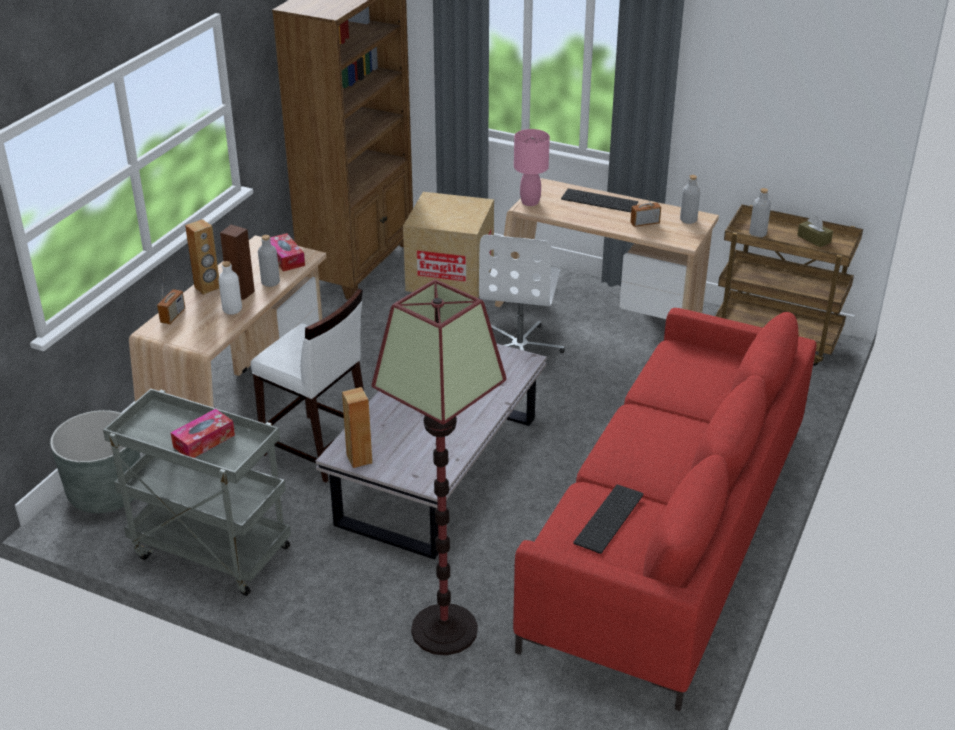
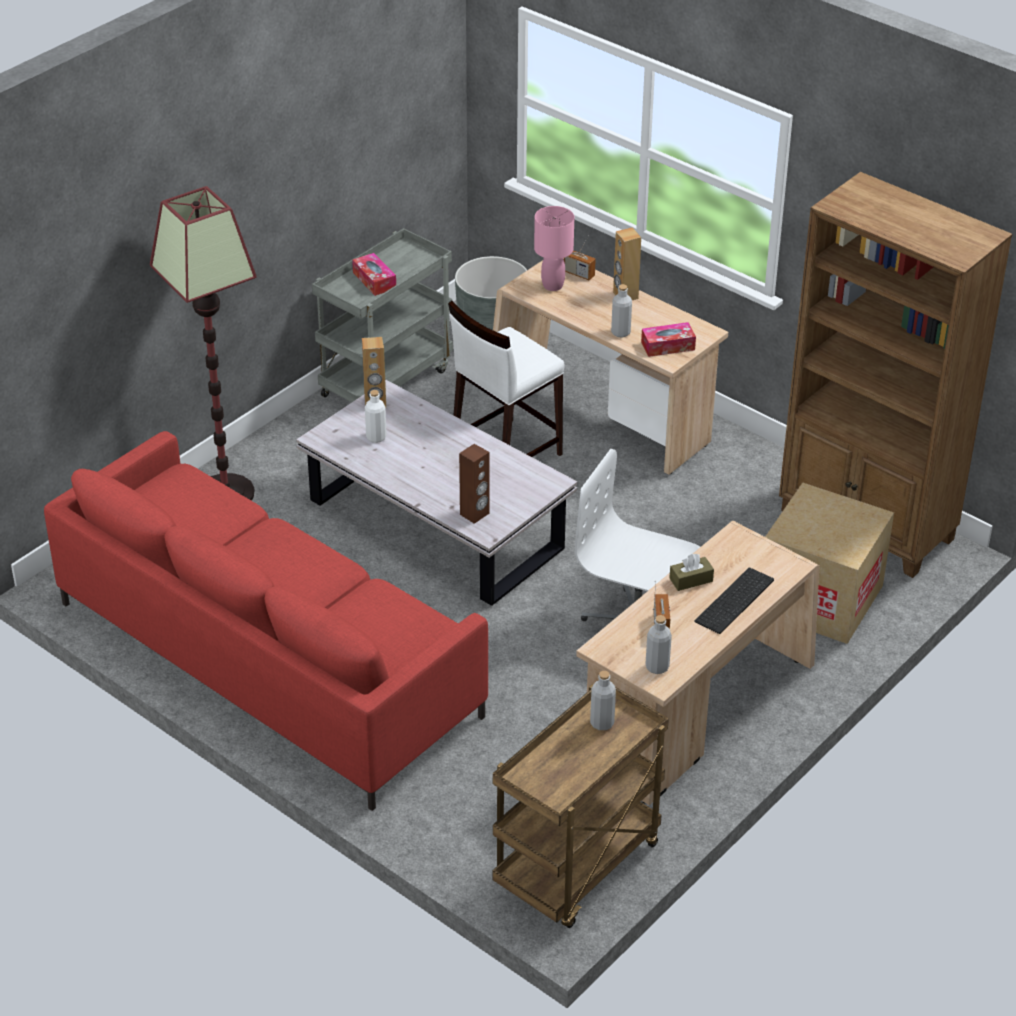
camera: 105 degrees right, 5 degrees up
white bottle [218,261,242,314] -> white bottle moved to [365,390,387,443]
brown speaker [220,225,255,300] -> brown speaker moved to [459,444,490,524]
pink table lamp [514,129,550,206] -> pink table lamp moved to [534,206,574,291]
keyboard [573,485,643,554] -> none
brown tissue box [797,216,833,247] -> brown tissue box moved to [669,554,714,591]

